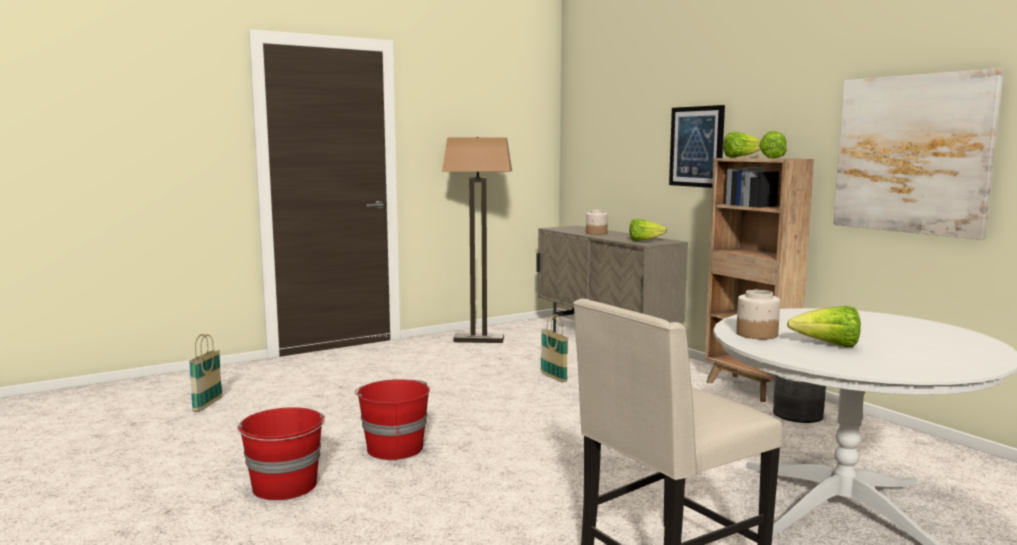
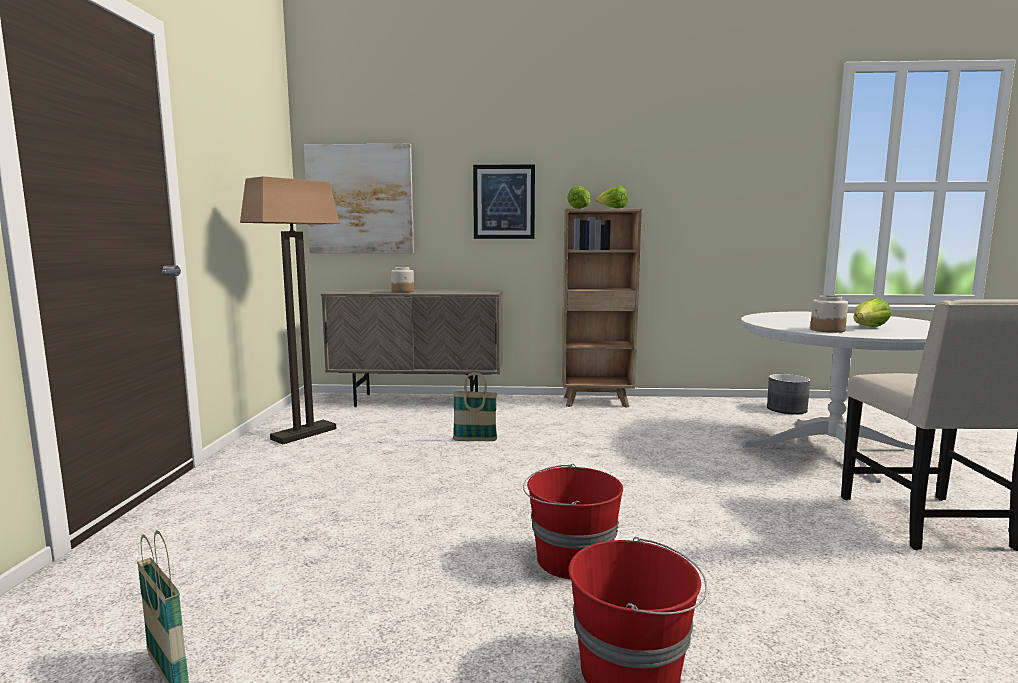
camera: 55 degrees left, 0 degrees up
lettuce [629,219,667,241] -> none
grey planter [773,375,826,423] -> grey planter moved to [767,374,810,414]
picture [833,68,1004,240] -> picture moved to [304,144,414,253]

